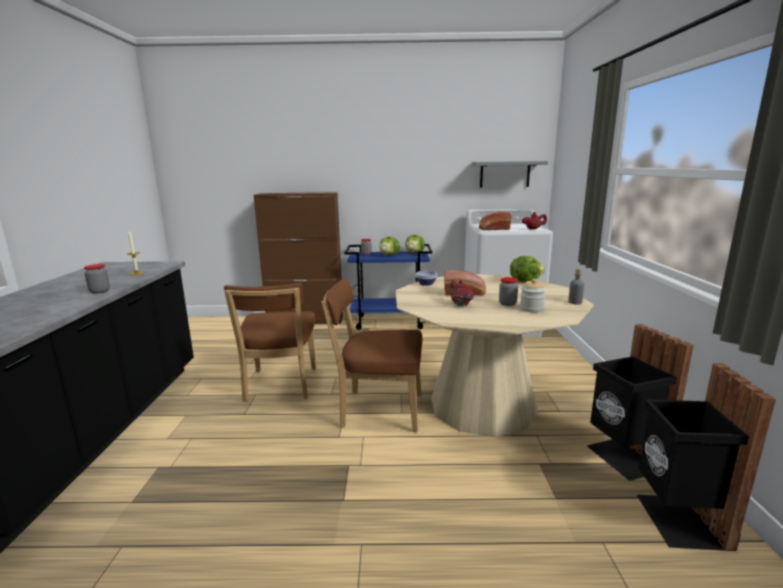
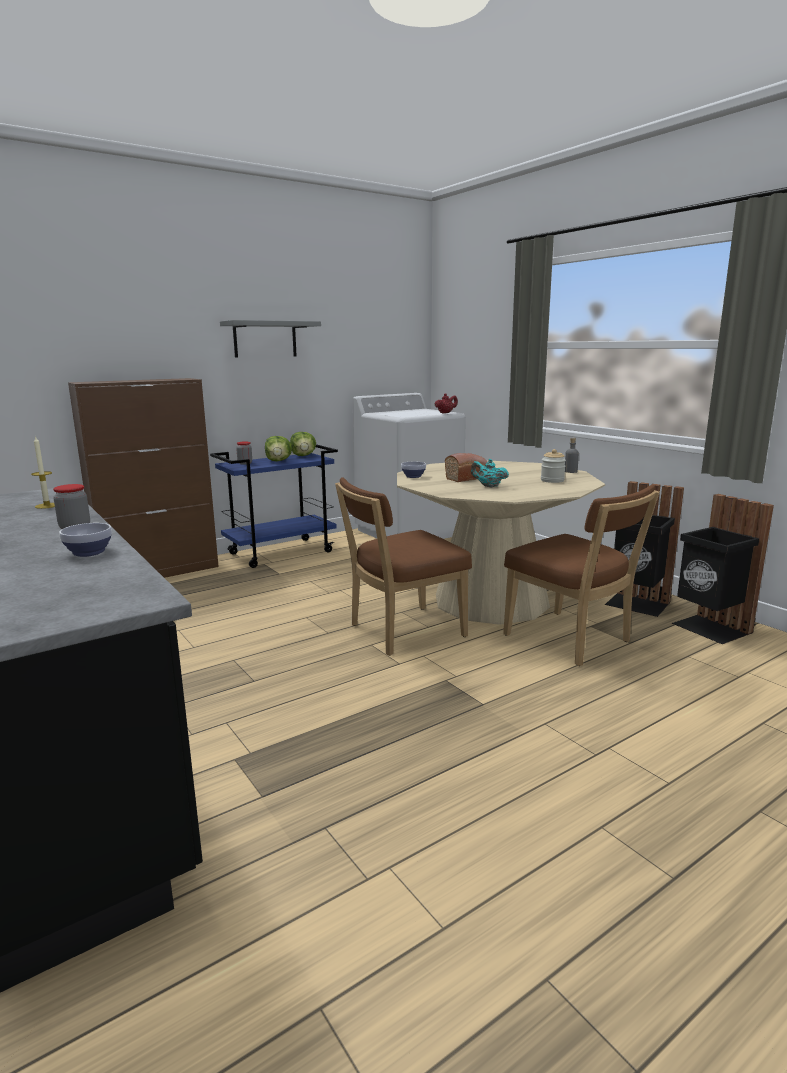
camera: 35 degrees left, 0 degrees up
brown chair [224,283,316,402] -> brown chair moved to [503,485,660,666]
red teapot [450,280,474,306] -> turquoise teapot [471,459,509,488]
grey shelf [472,161,548,188] -> grey shelf moved to [220,320,321,357]
bread [479,212,512,230] -> none
jar [499,277,518,306] -> none
lettuce [510,256,545,283] -> none
none -> bowl [59,523,112,557]

